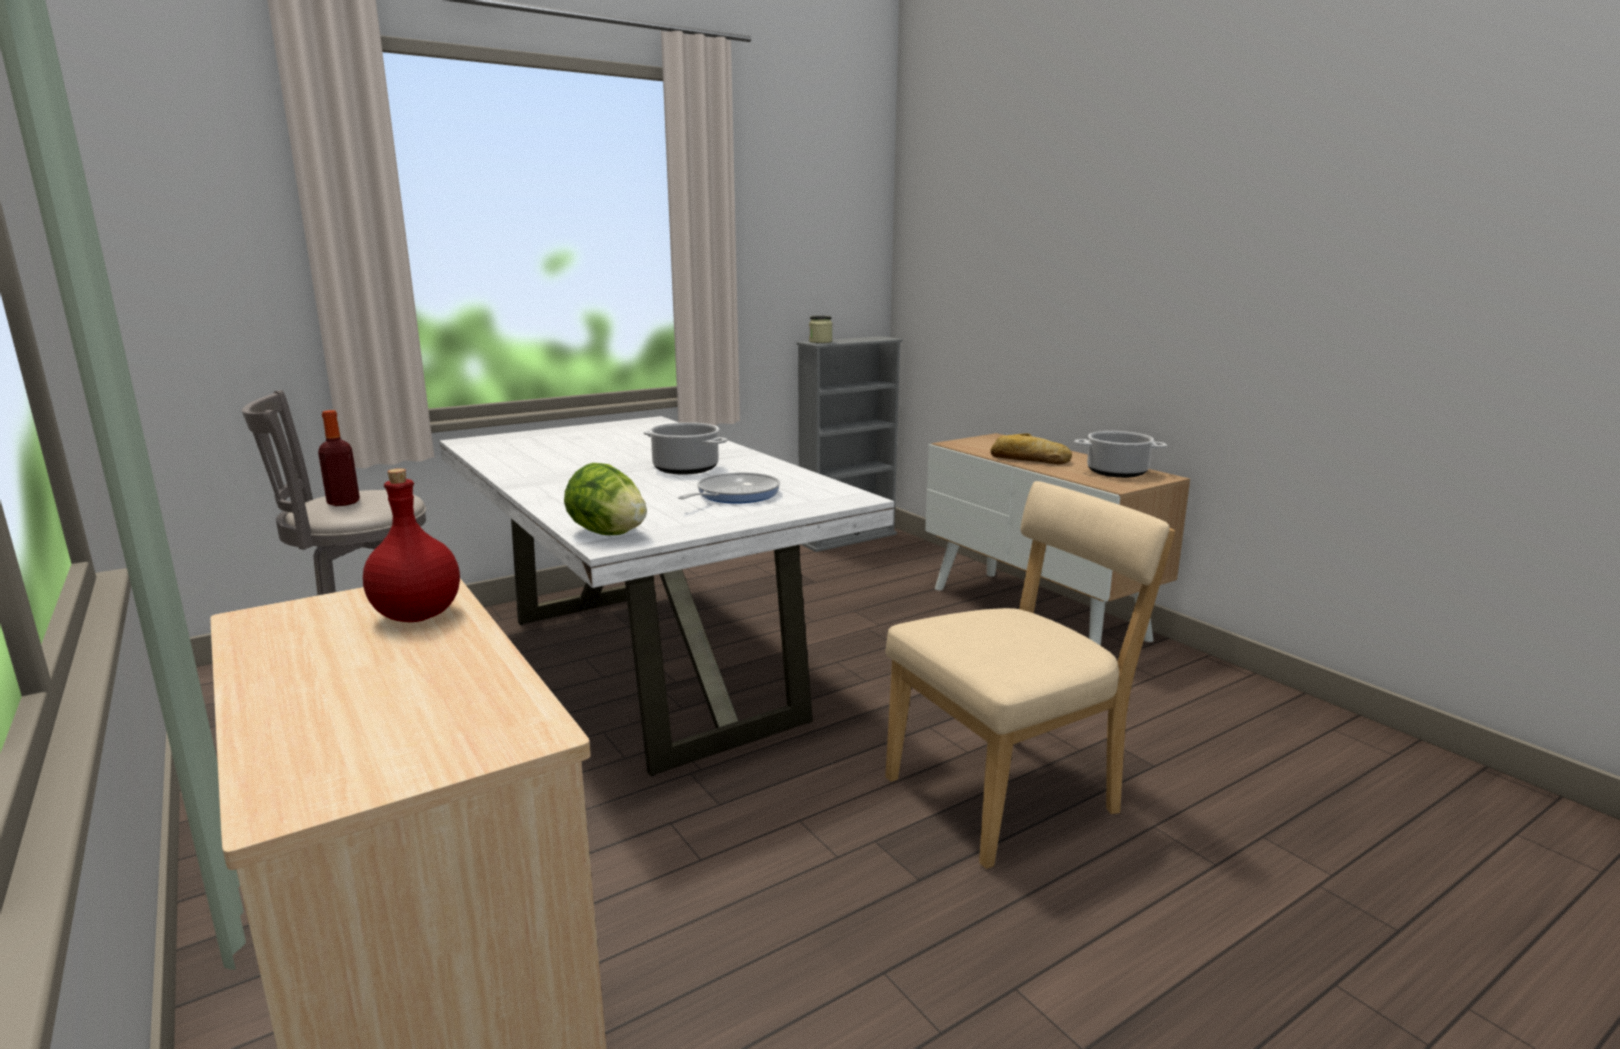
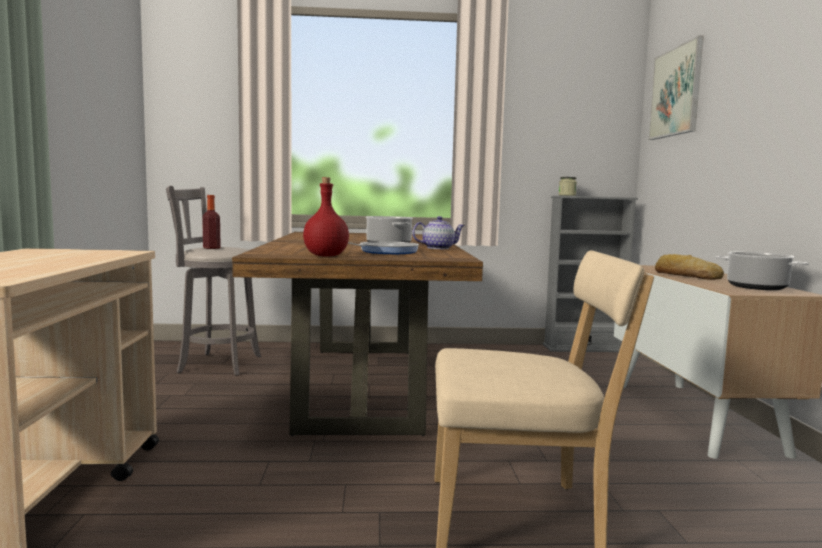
camera: 30 degrees right, 10 degrees down
red bottle [363,468,460,622] -> red bottle moved to [303,177,349,257]
white dining table [439,416,894,776] -> brown dining table [232,232,483,436]
lettuce [564,463,647,535] -> none
none -> teapot [412,216,465,249]
none -> picture [648,35,704,140]

